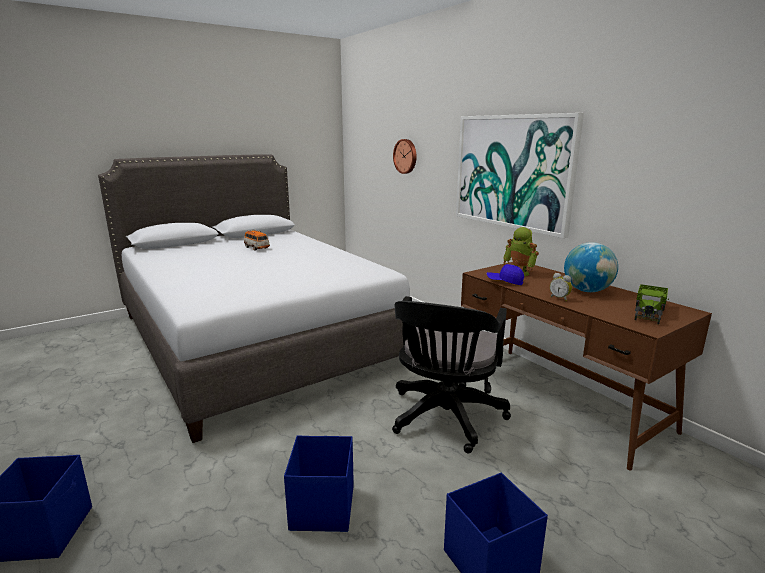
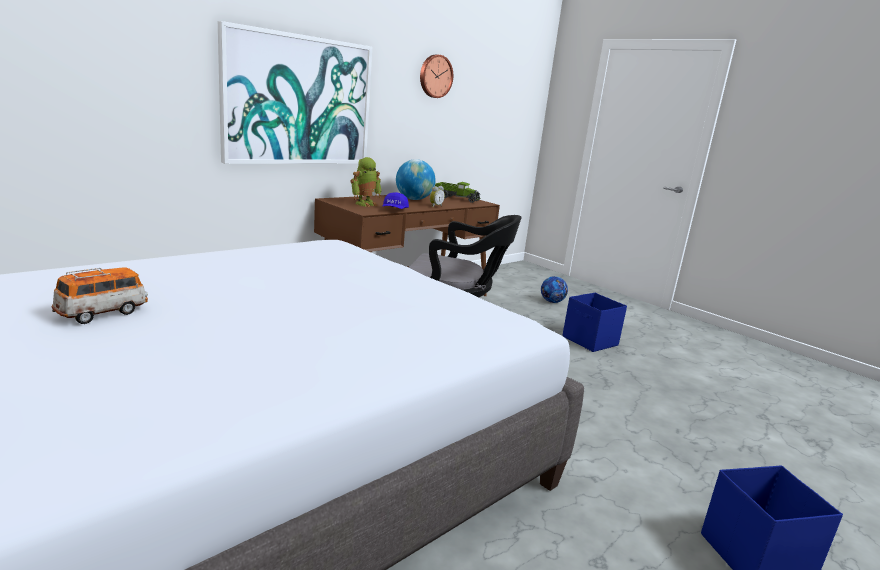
camera: 100 degrees left, 0 degrees up
blue storage box [284,435,354,532] -> none
wall clock [393,139,417,174] -> wall clock moved to [420,55,453,98]
none -> football [541,276,568,303]

